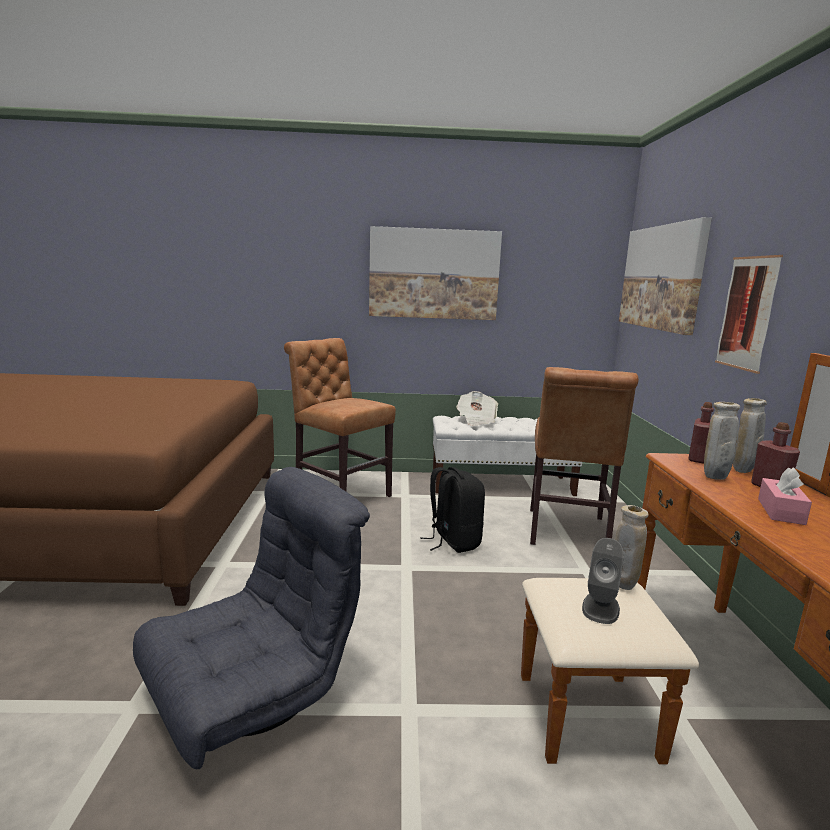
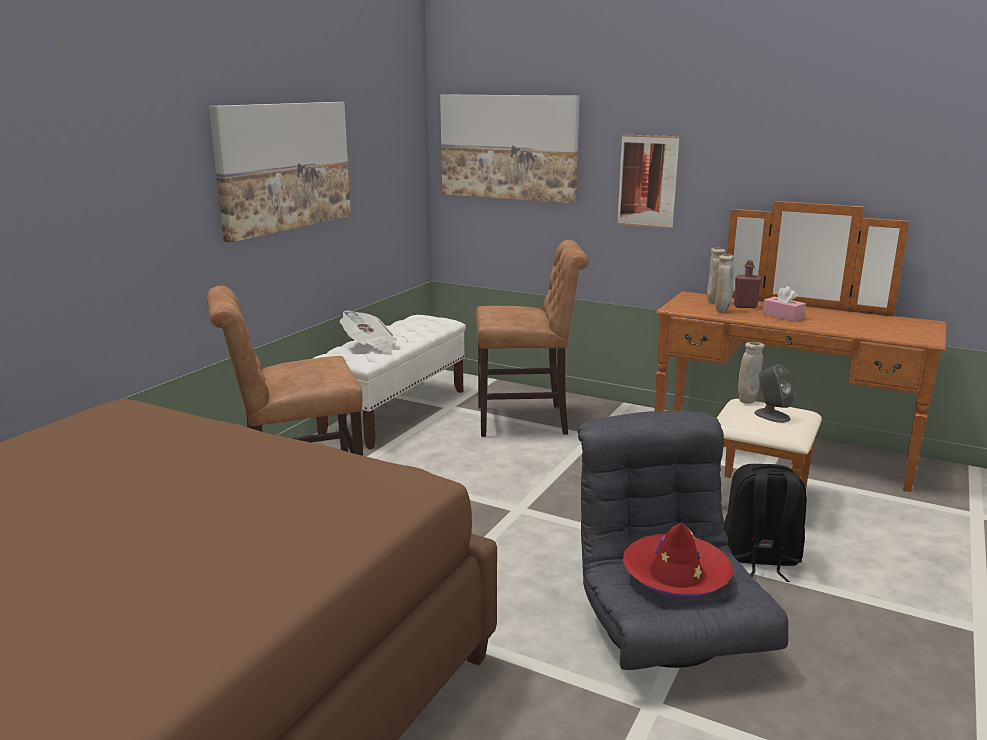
camera: 60 degrees left, 5 degrees up
black backpack [420,467,485,553] -> black backpack moved to [724,464,807,582]
brown chair [530,367,639,545] -> brown chair turned 45 degrees counterclockwise [476,240,589,437]
red bottle [688,402,714,464] -> none
none -> red hat [623,522,733,599]

